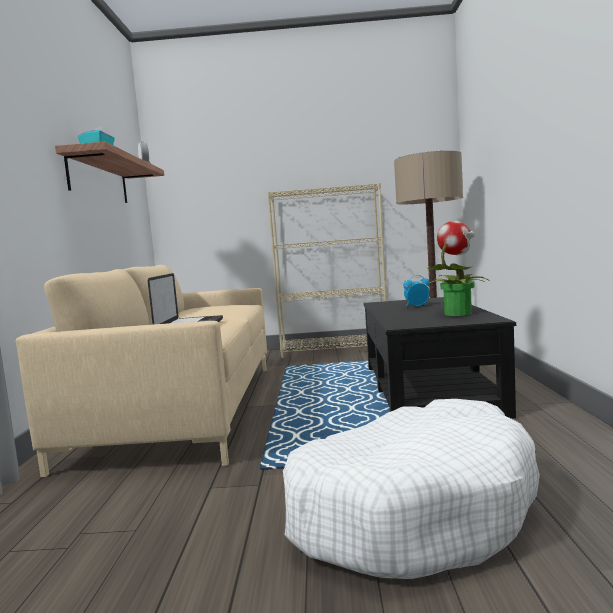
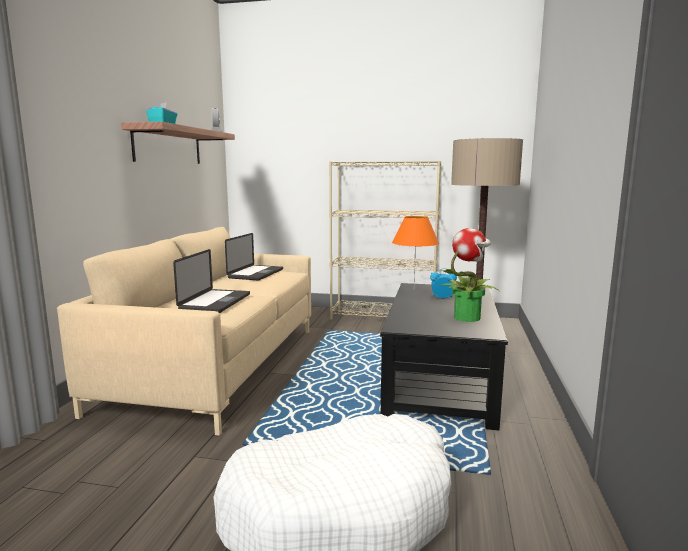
camera: 10 degrees right, 5 degrees up
none -> laptop [225,233,283,280]
none -> orange table lamp [392,216,439,286]

